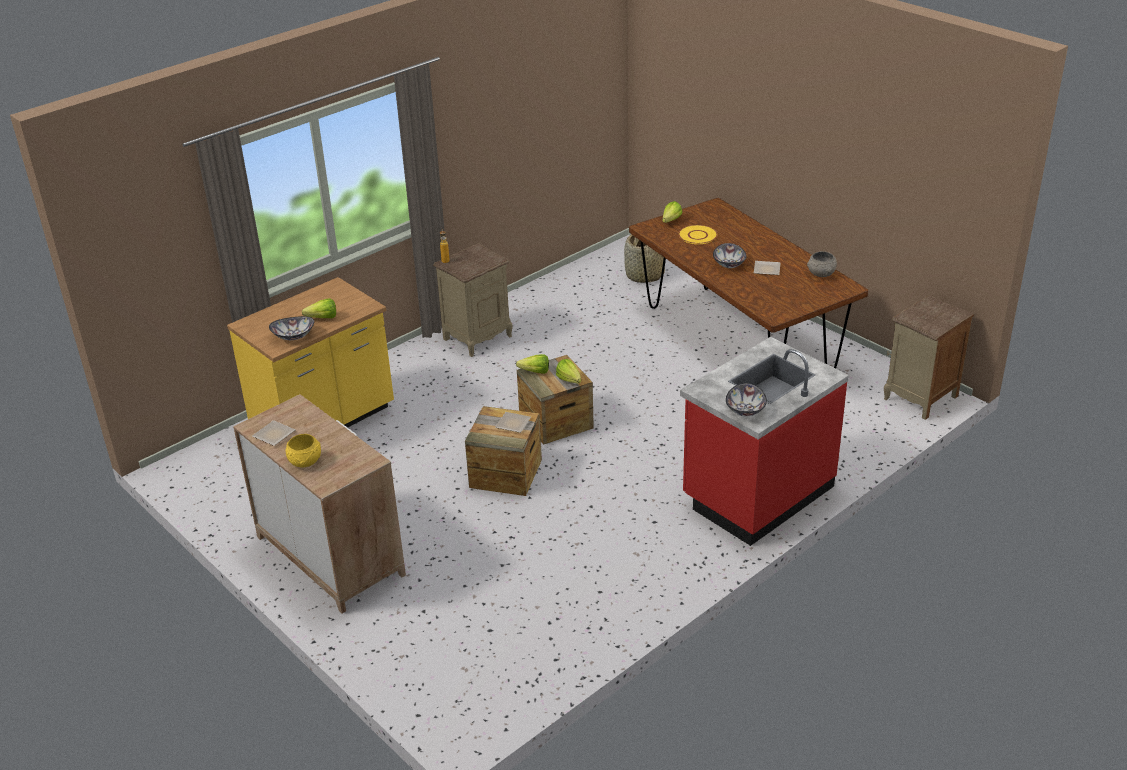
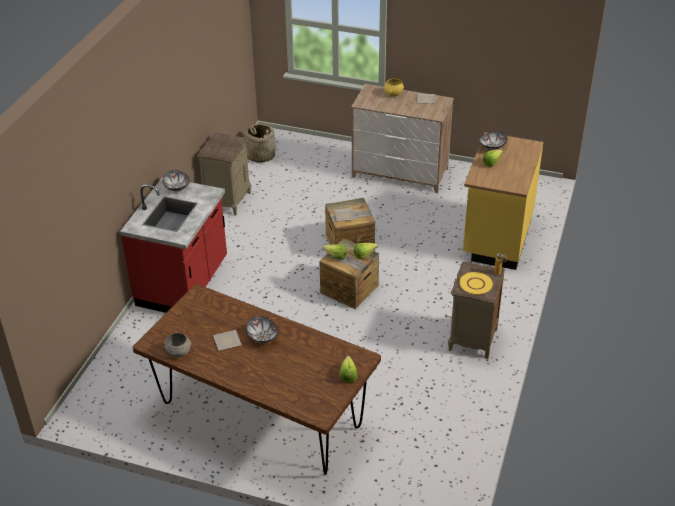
camera: 150 degrees right, 5 degrees up
basket [624,234,665,283] -> basket moved to [245,123,276,163]
yellow plate [678,225,717,244] -> yellow plate moved to [458,271,494,295]
beige nightstand [884,296,974,420] -> beige nightstand moved to [197,132,253,216]

